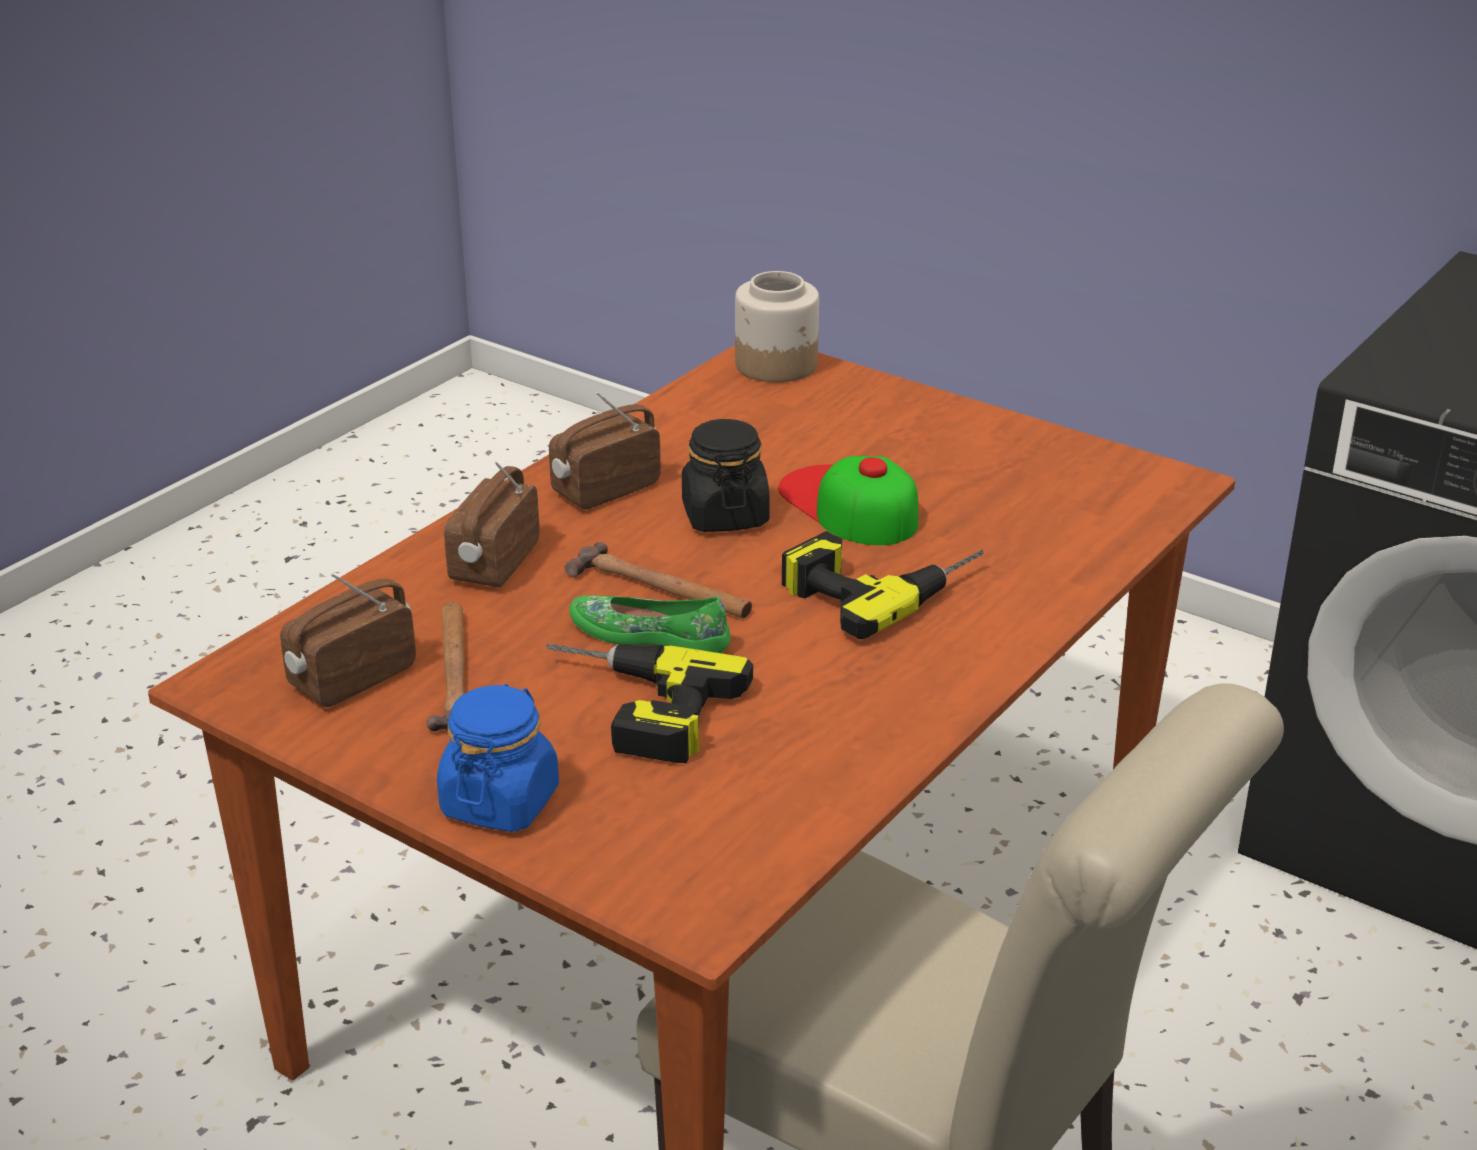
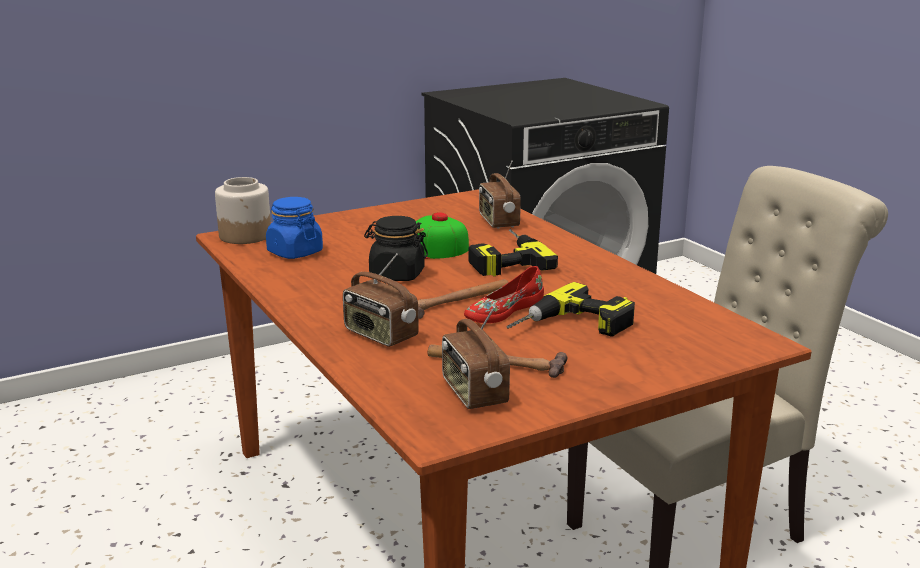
camera: 65 degrees left, 10 degrees down
blue jar [437,684,559,832] -> blue jar moved to [266,197,323,259]
radio [549,392,661,510] -> radio moved to [479,161,521,228]
green shoe [569,595,731,653] -> red shoe [464,266,544,323]

